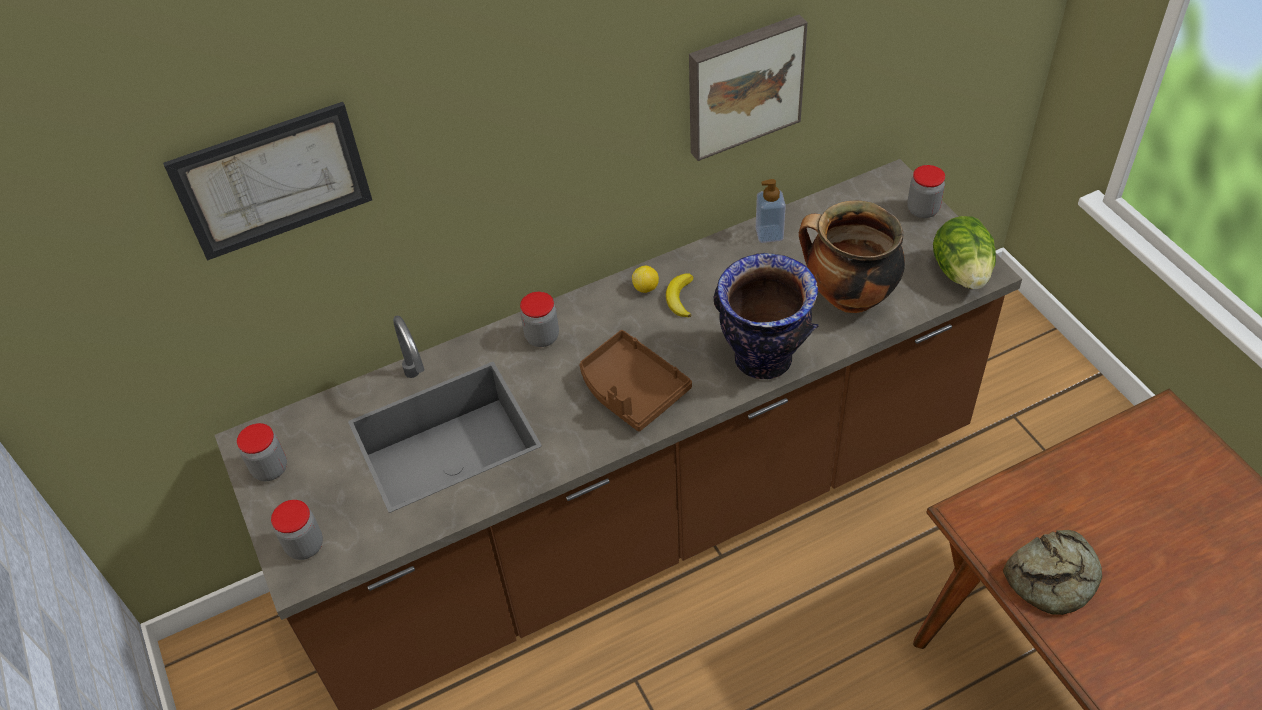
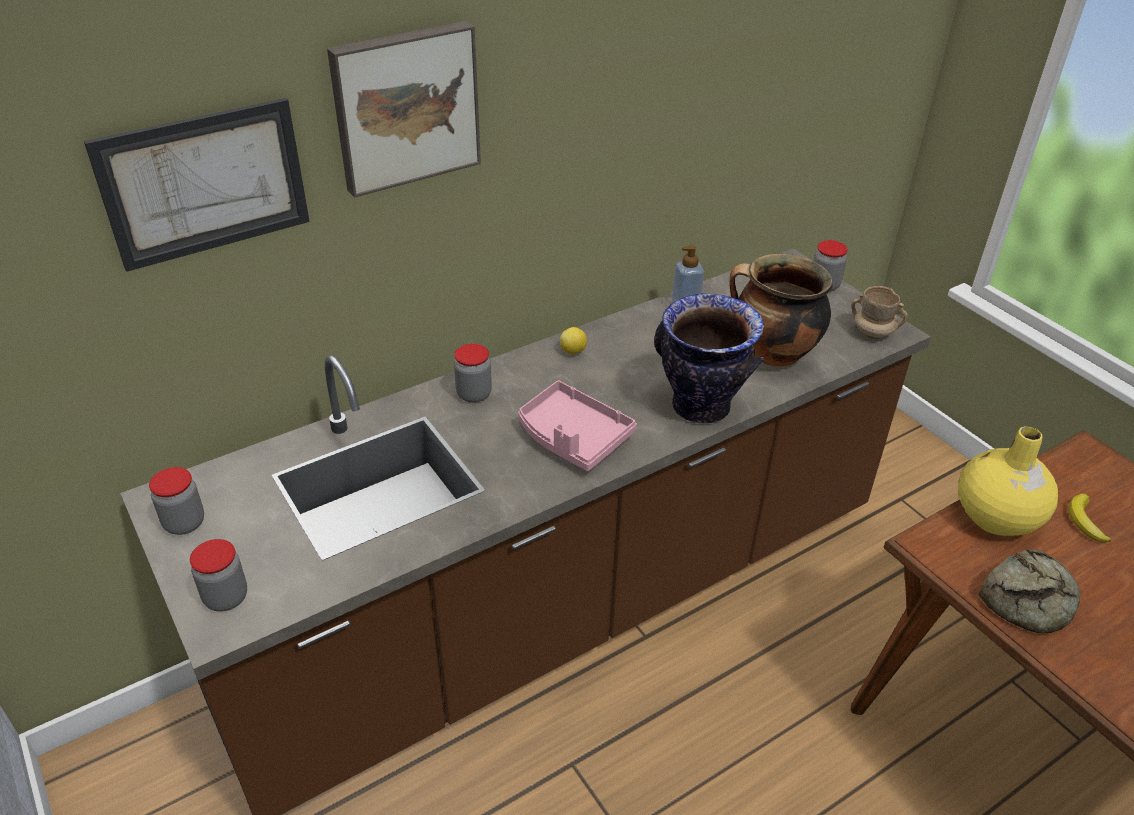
camera: 10 degrees left, 10 degrees down
brown tray [579,330,692,432] -> pink tray [518,381,637,471]
banana [666,273,693,317] -> banana moved to [1068,494,1111,542]
picture [689,15,808,161] -> picture moved to [327,21,481,198]
lettuce [933,216,996,289] -> beige mug [851,286,908,339]
none -> yellow vase [958,426,1058,536]

